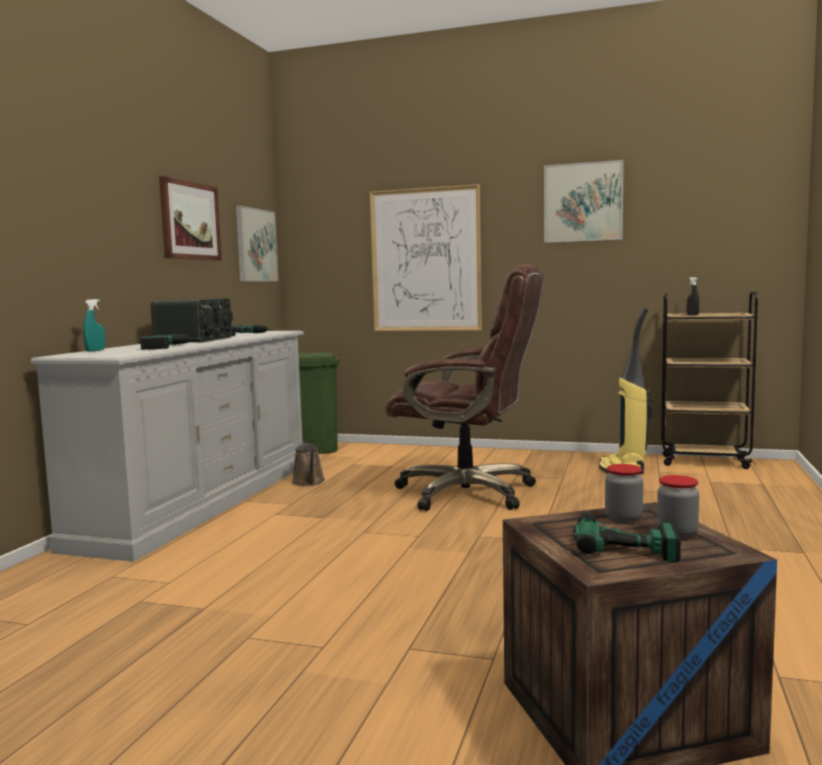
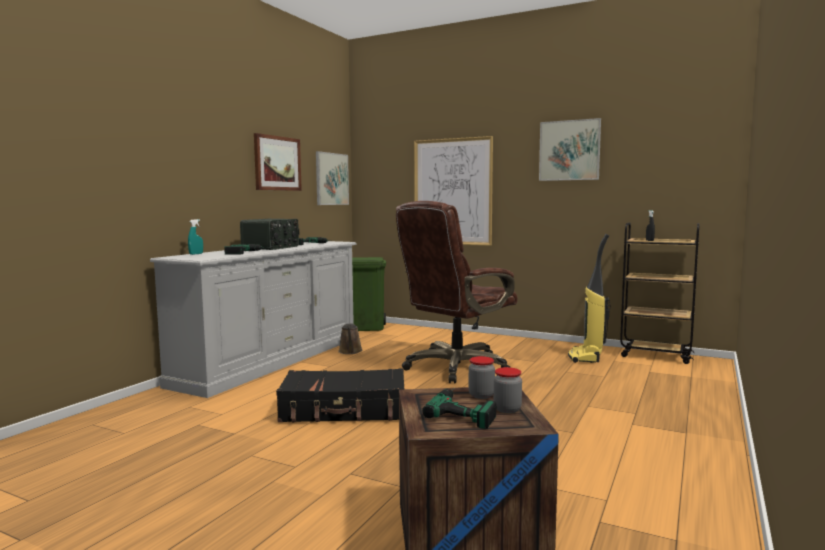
camera: 10 degrees right, 0 degrees up
brown office chair [386,264,544,511] -> brown office chair turned 105 degrees clockwise [396,201,518,384]
none -> black suitcase [276,369,404,422]

